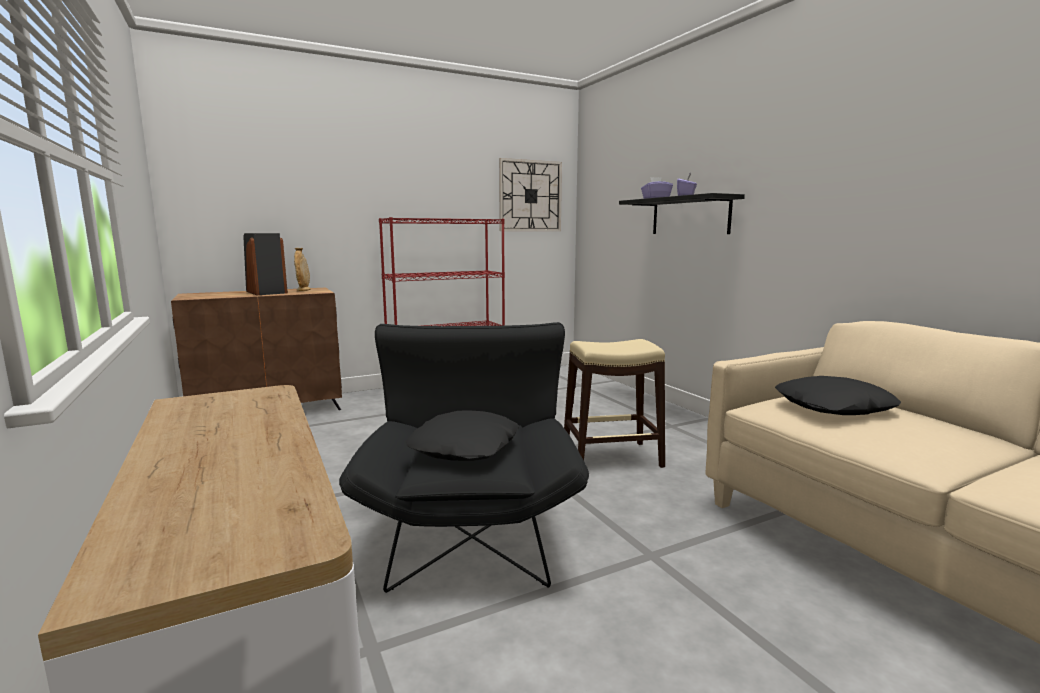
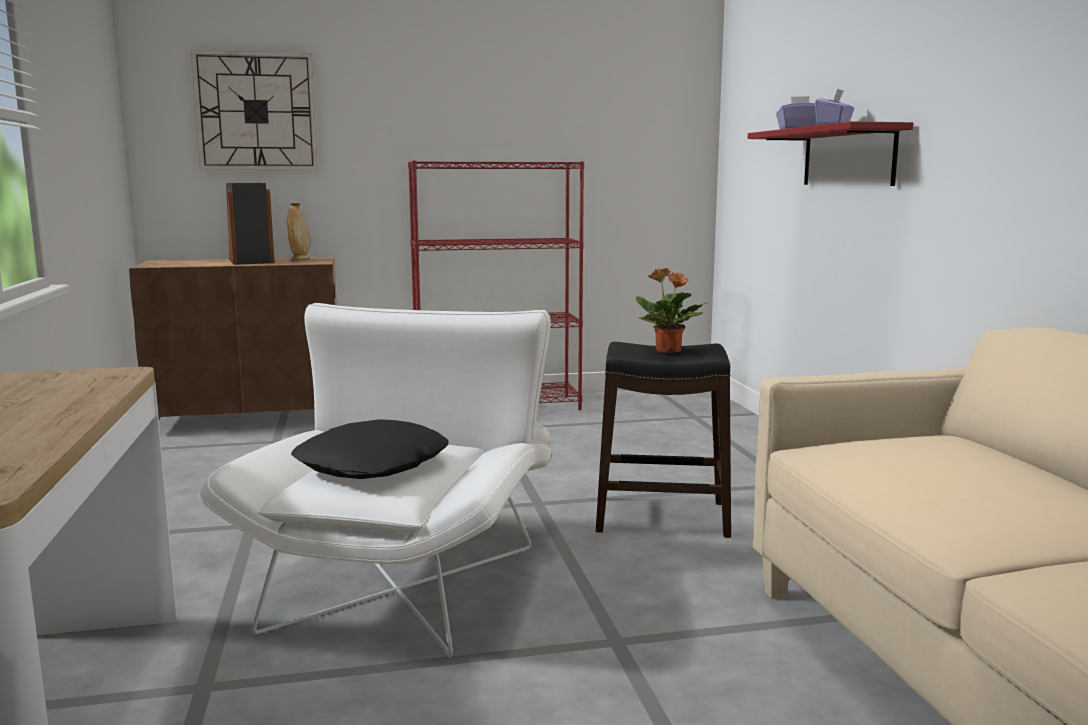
camera: 15 degrees right, 0 degrees up
black armchair [339,322,589,593] -> white armchair [200,303,551,658]
wall clock [499,158,562,231] -> wall clock moved to [191,50,318,170]
beige stool [564,339,665,468] -> black stool [596,342,731,538]
black shelf [619,193,745,234] -> red shelf [748,121,913,186]
black pillow [775,376,901,415] -> none
none -> potted plant [635,268,706,353]

